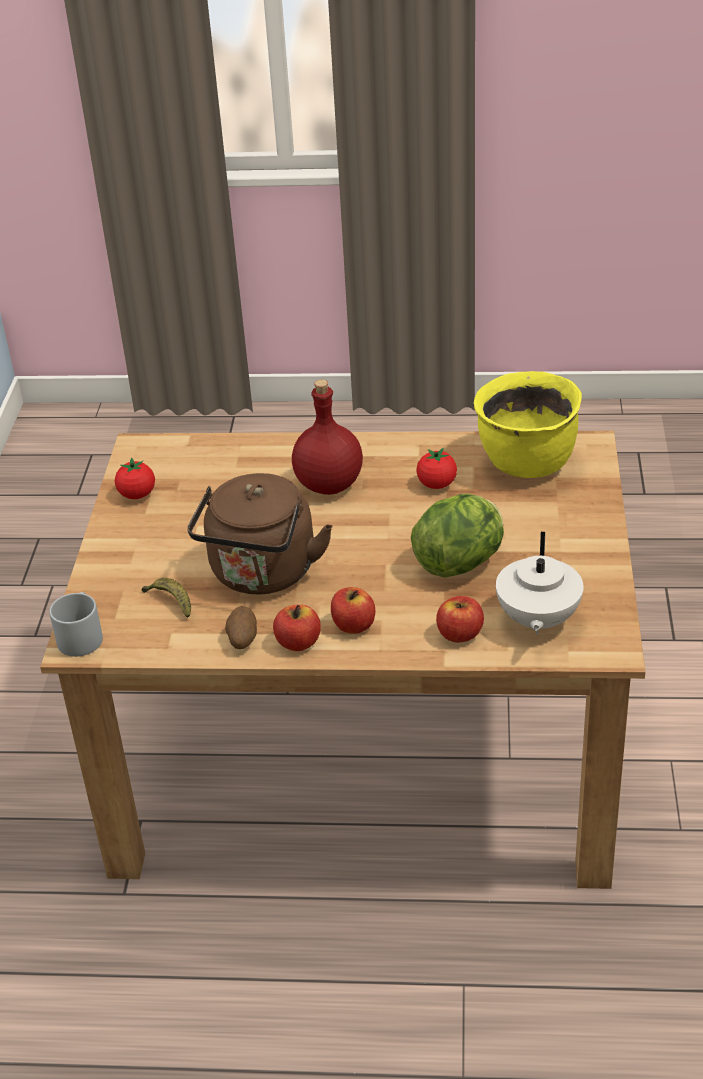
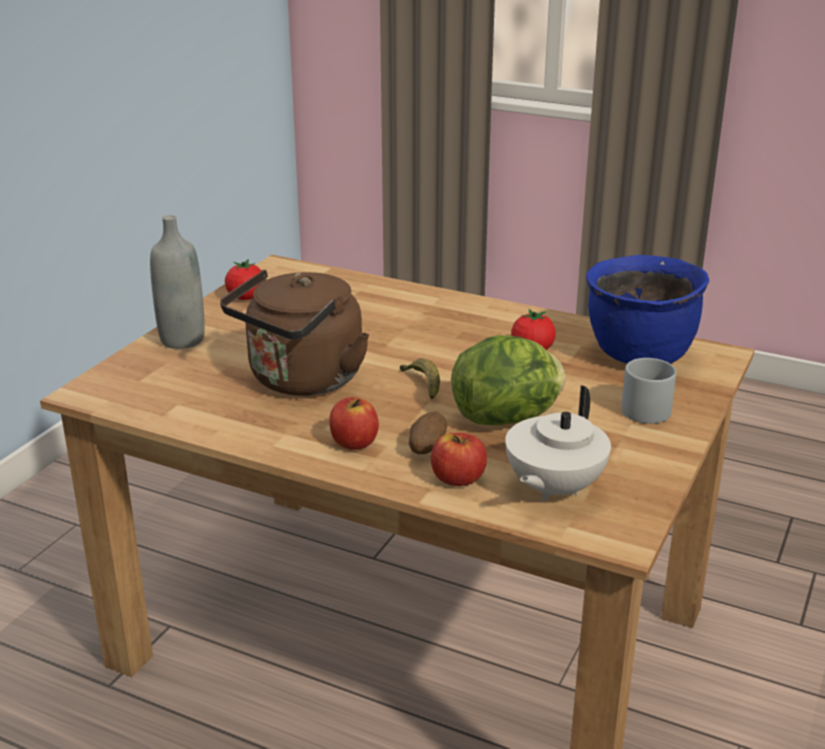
camera: 20 degrees right, 10 degrees down
grey mug [49,592,103,657] -> grey mug moved to [621,358,676,424]
banana [141,578,191,618] -> banana moved to [400,358,440,399]
potato [225,606,257,649] -> potato moved to [409,412,447,454]
apple [273,605,321,651] -> none
red bottle [292,380,363,495] -> none
yellow cooking pot [474,371,582,478] -> blue cooking pot [586,255,709,363]
none -> grey bottle [150,215,205,349]

